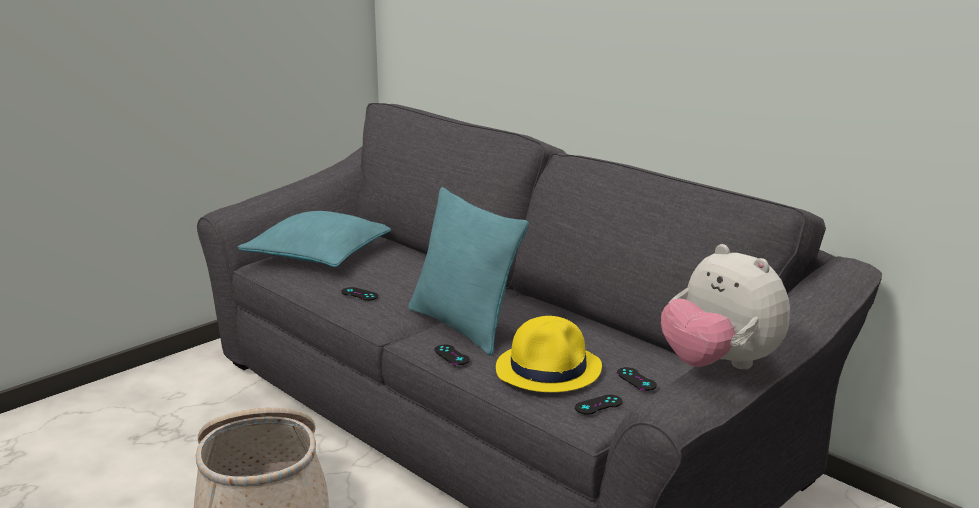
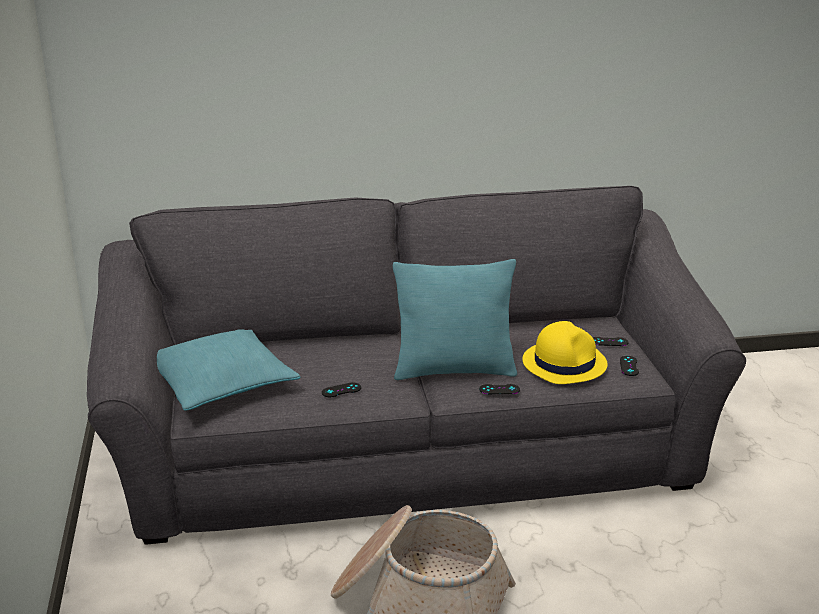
camera: 55 degrees left, 5 degrees up
plush toy [661,244,790,369] -> none

